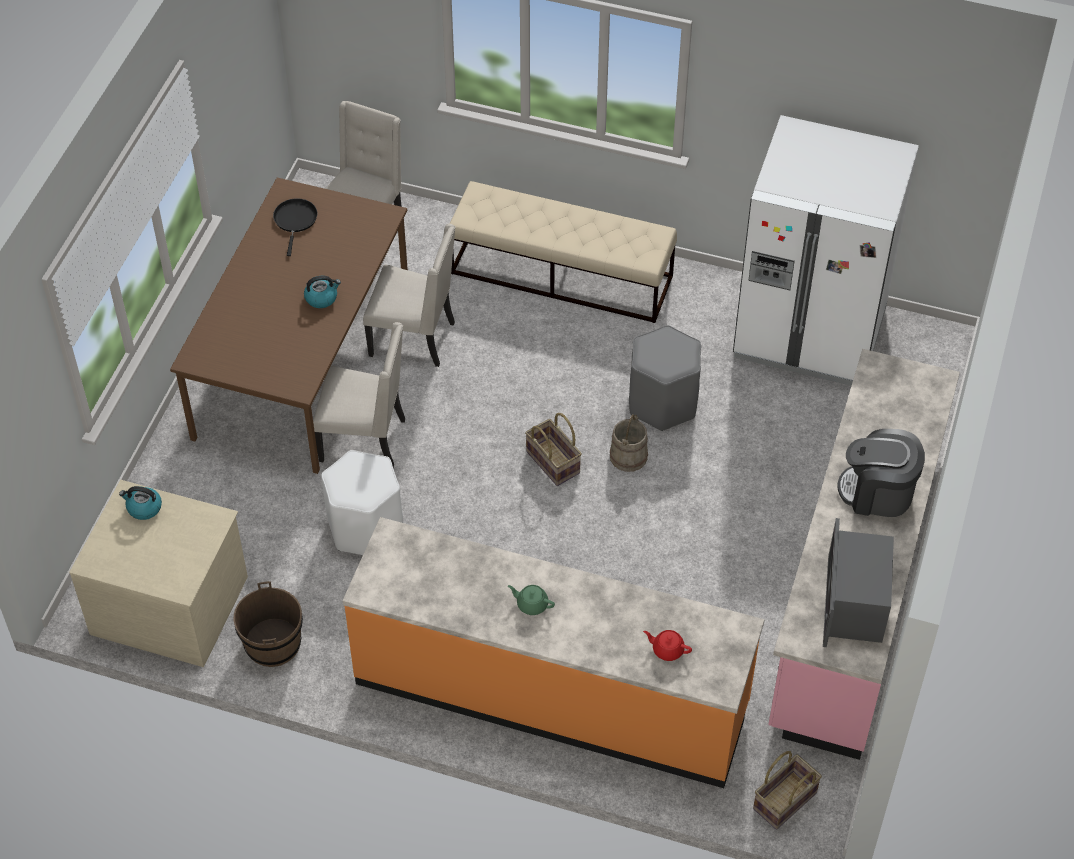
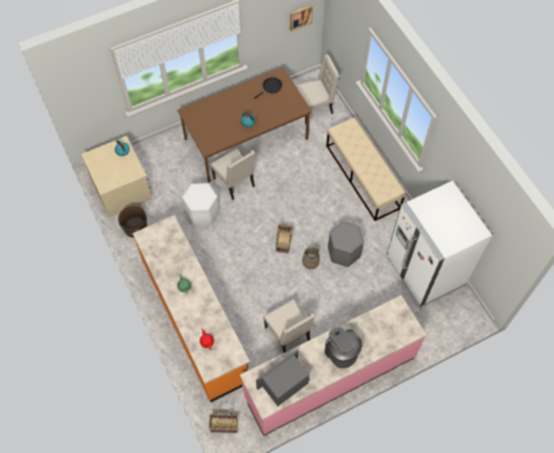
camera: 45 degrees right, 10 degrees up
beige chair [363,224,455,367] -> beige chair moved to [263,299,315,353]
none -> picture [290,4,313,32]

